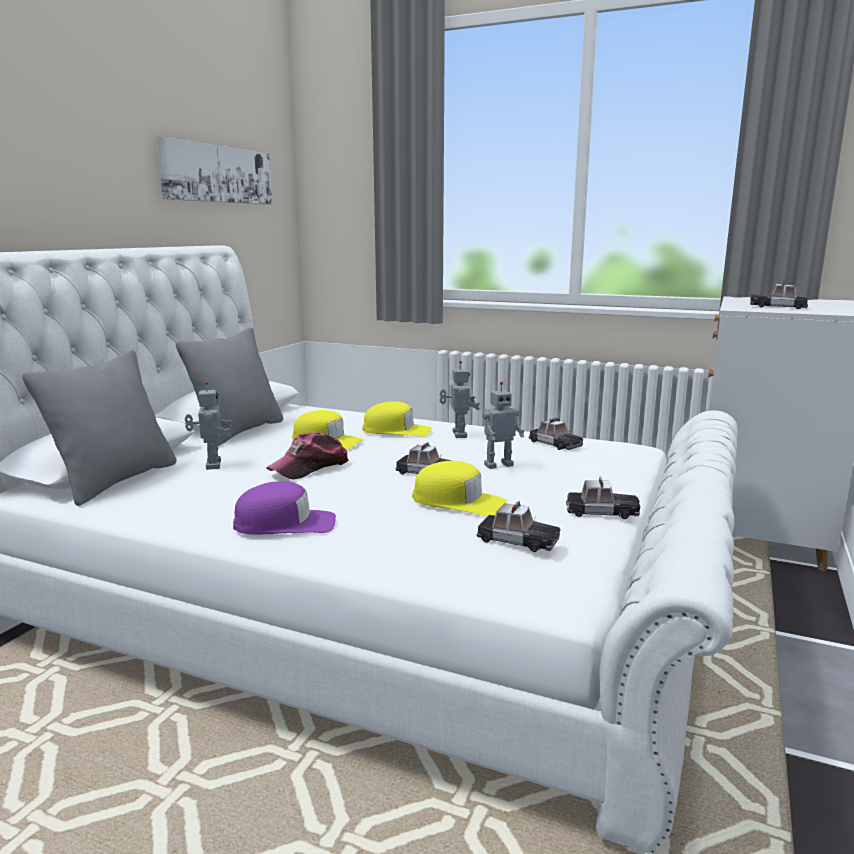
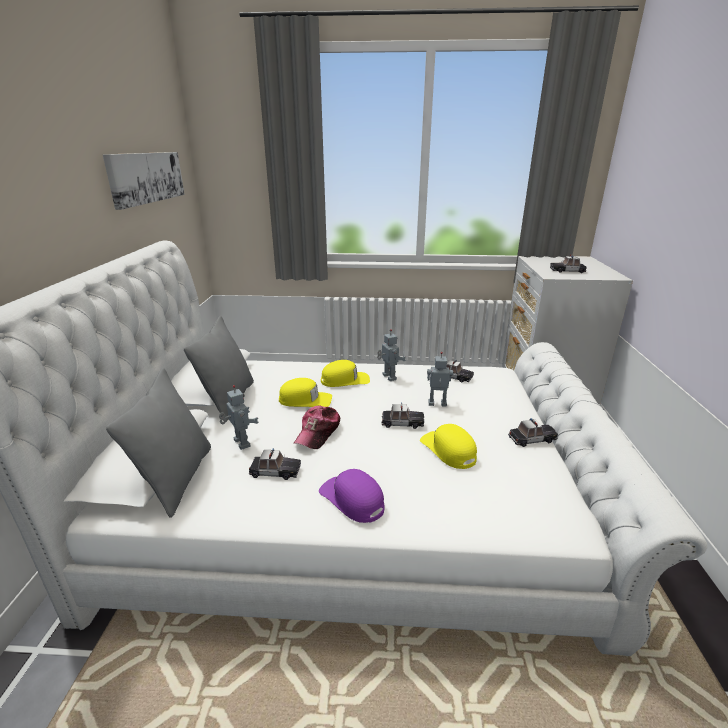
camera: 20 degrees left, 10 degrees up
purple cap [233,481,336,535] -> purple cap turned 105 degrees counterclockwise [319,469,385,523]
yellow cap [412,461,507,516] -> yellow cap turned 120 degrees counterclockwise [420,424,477,469]
toy car [476,501,560,552] -> toy car moved to [249,448,301,480]
toy robot [482,382,525,469] -> toy robot turned 135 degrees counterclockwise [427,352,453,407]

